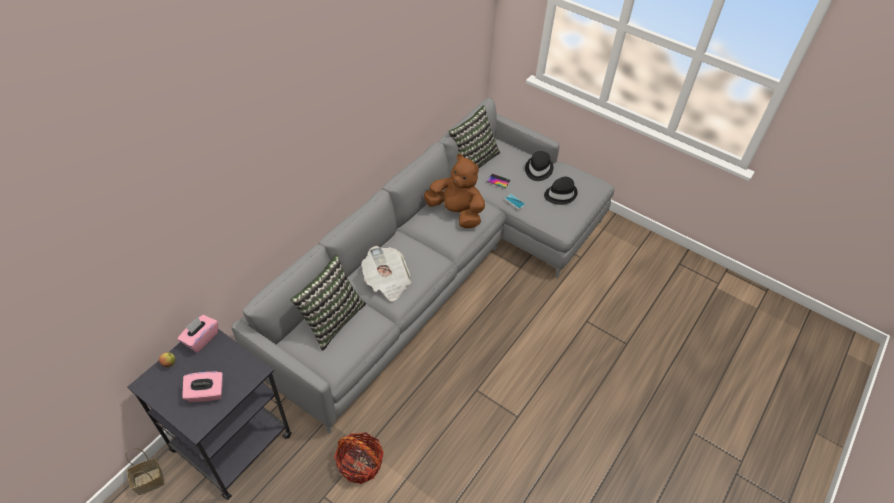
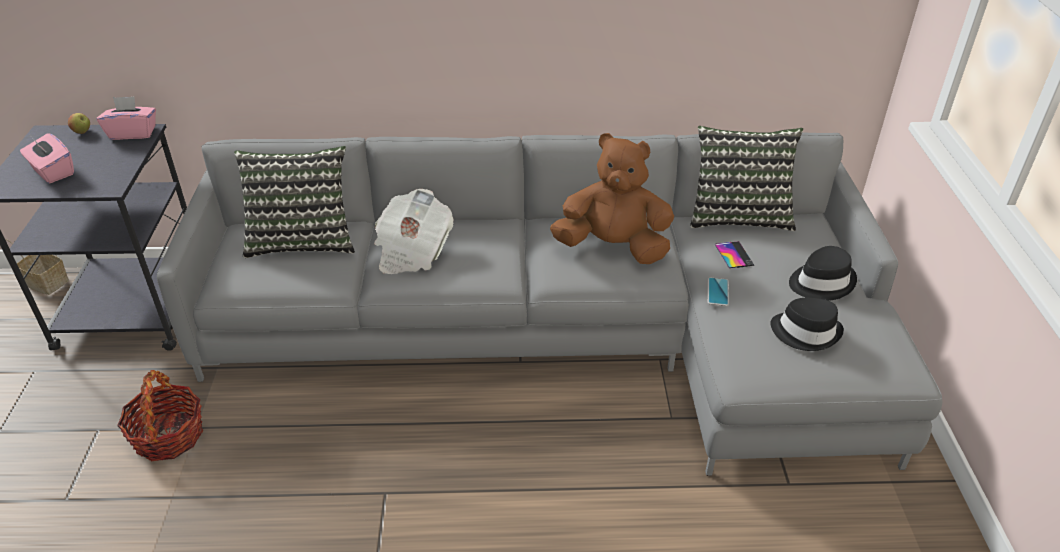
camera: 55 degrees right, 10 degrees down
brown plush toy [424,154,485,229] -> brown plush toy turned 75 degrees counterclockwise [550,133,674,264]

